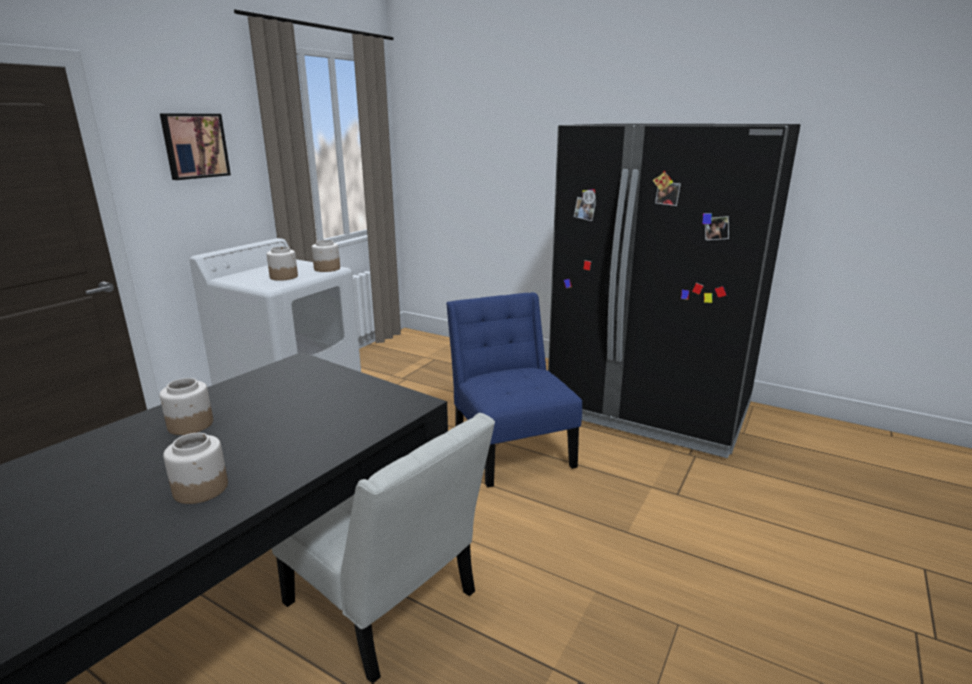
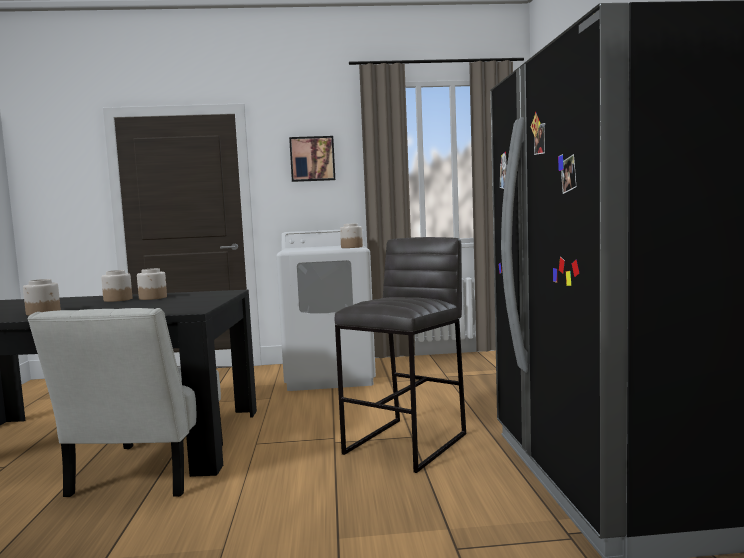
camera: 55 degrees right, 15 degrees down
jar [267,246,298,281] -> jar moved to [137,268,167,300]
blue chair [446,292,582,488] -> grey stool [335,237,466,473]

